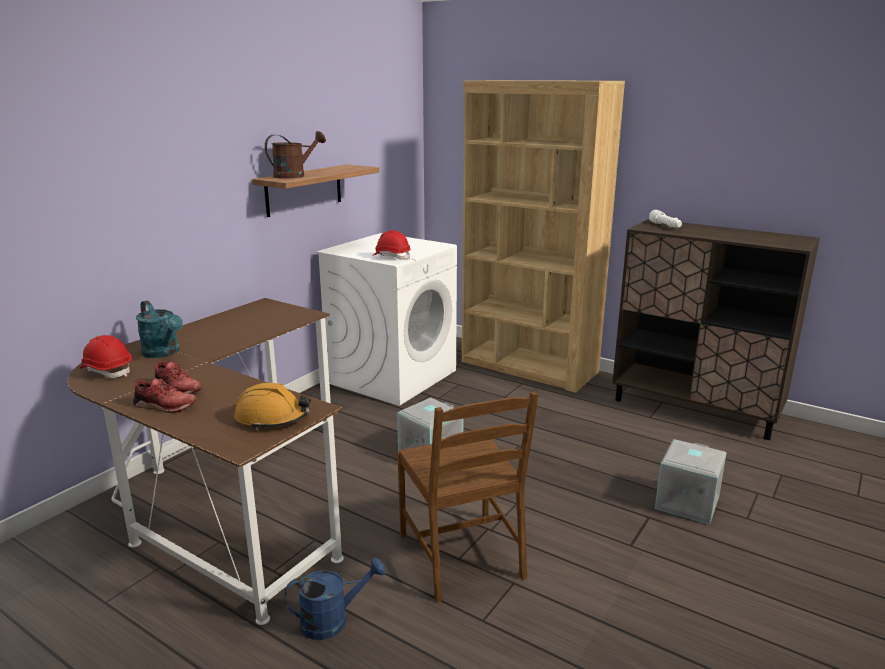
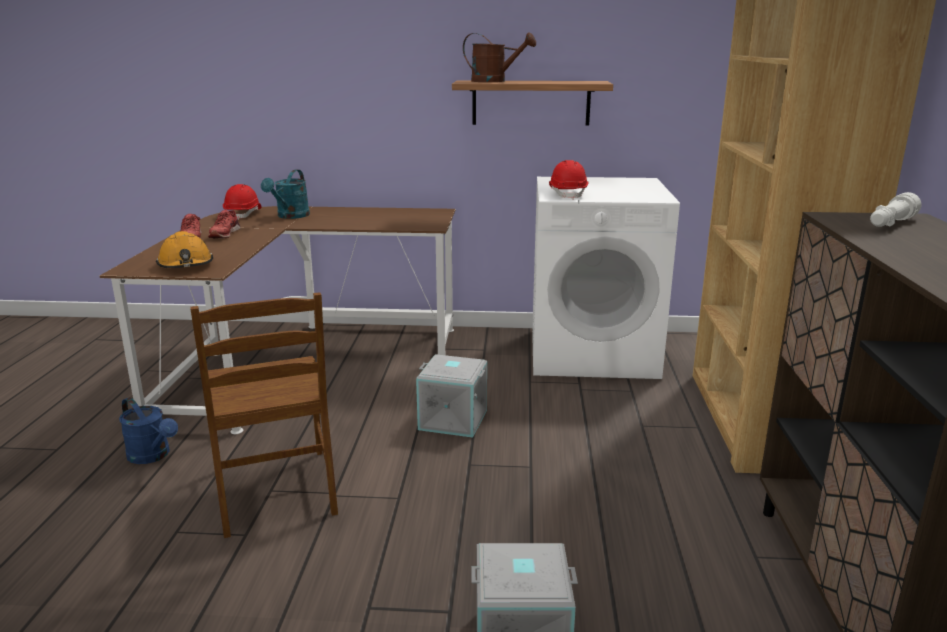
camera: 60 degrees right, 0 degrees up
brown chair [397,391,539,602] -> brown chair turned 60 degrees counterclockwise [190,292,338,538]

